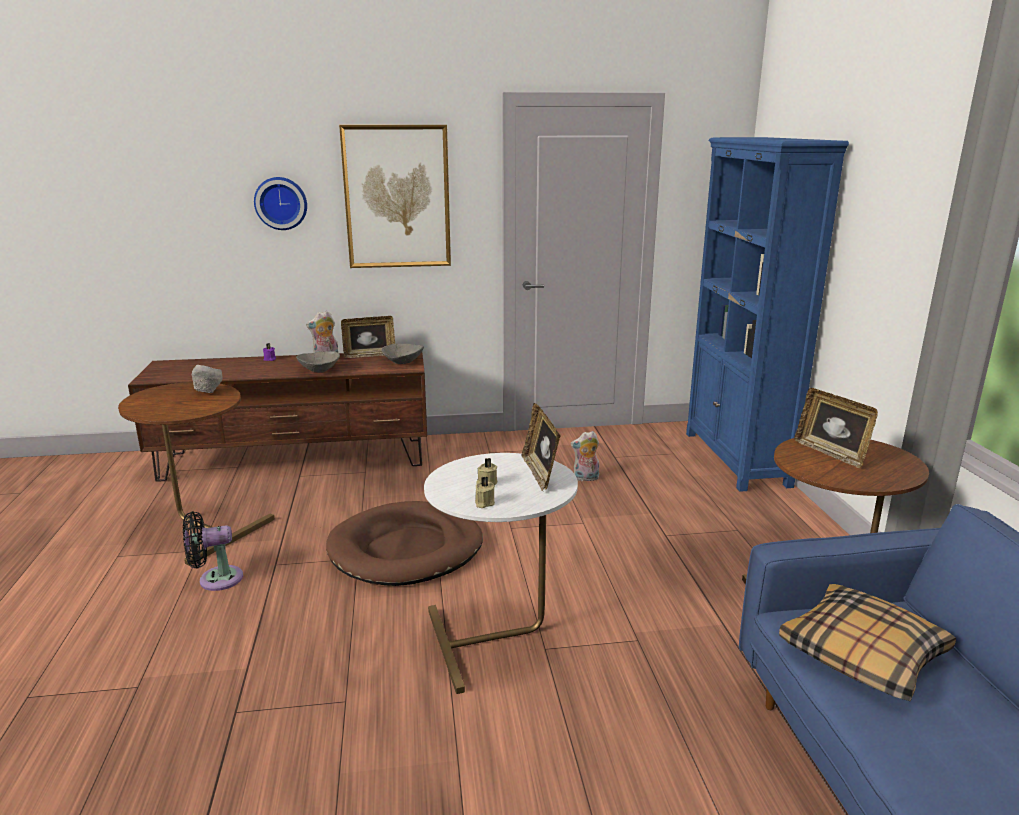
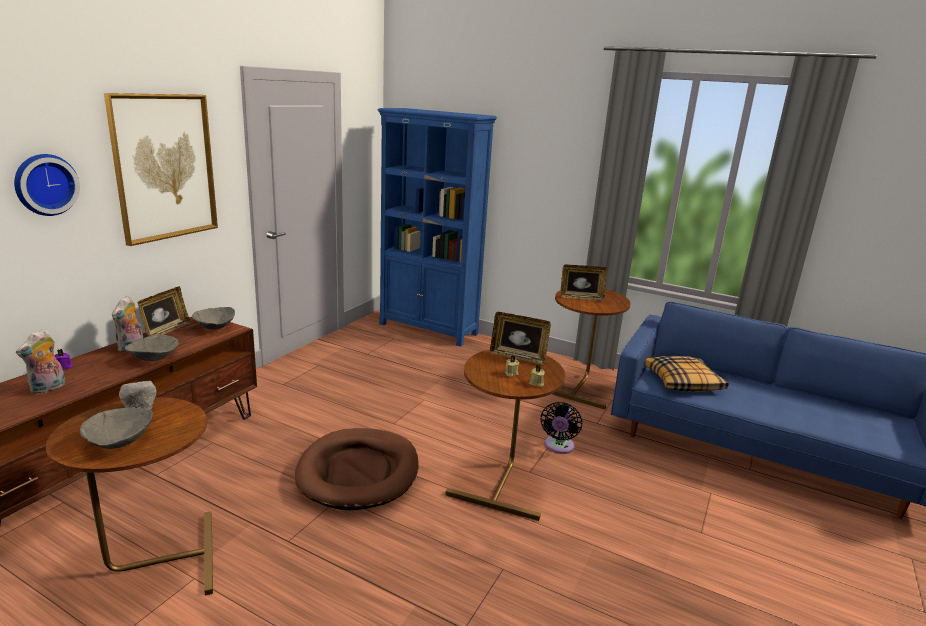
camera: 55 degrees left, 0 degrees up
black fan [183,511,243,591] -> black fan moved to [541,402,582,454]
white side table [424,453,578,694] -> brown side table [445,349,565,521]
plush toy [570,431,599,481] -> plush toy moved to [16,329,65,394]
none -> grey bowl [80,407,153,449]

